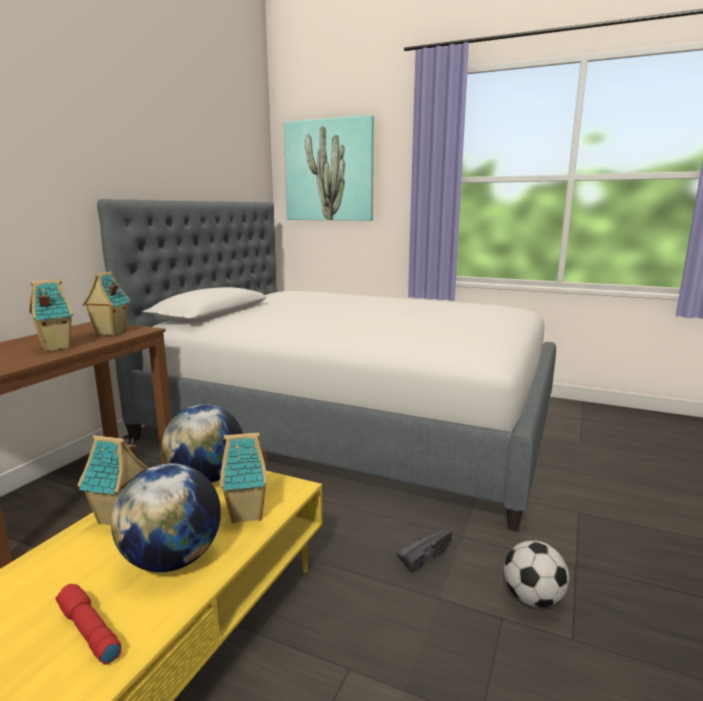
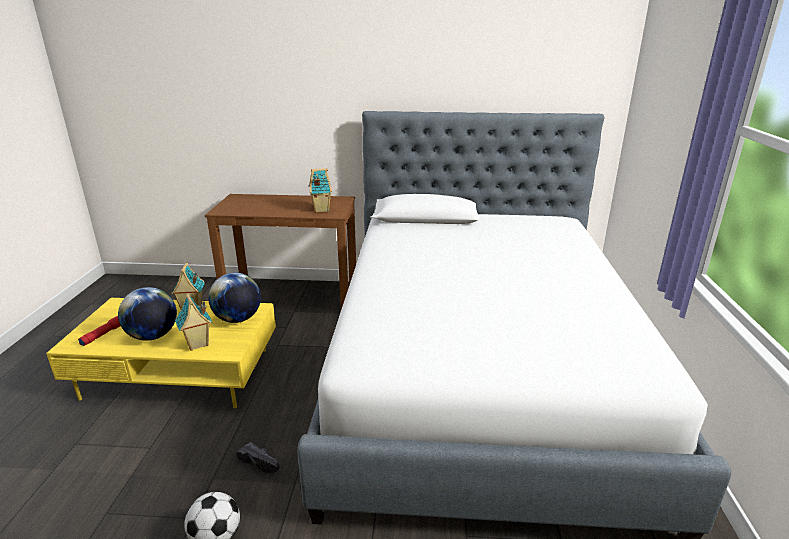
camera: 70 degrees right, 10 degrees up
toy house [29,279,73,352] -> none
picture [284,115,374,221] -> none

